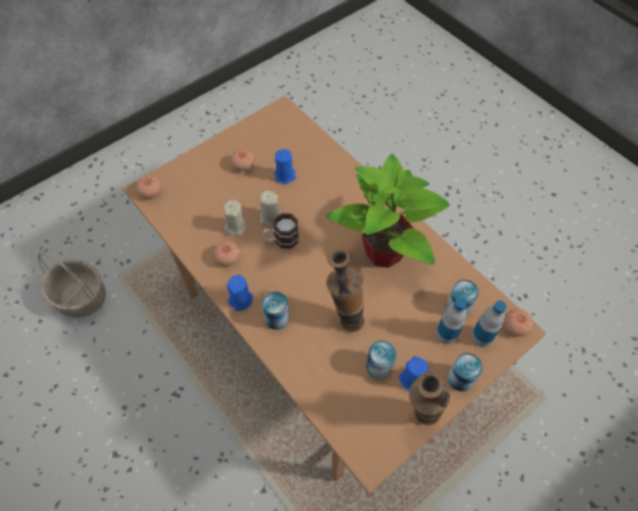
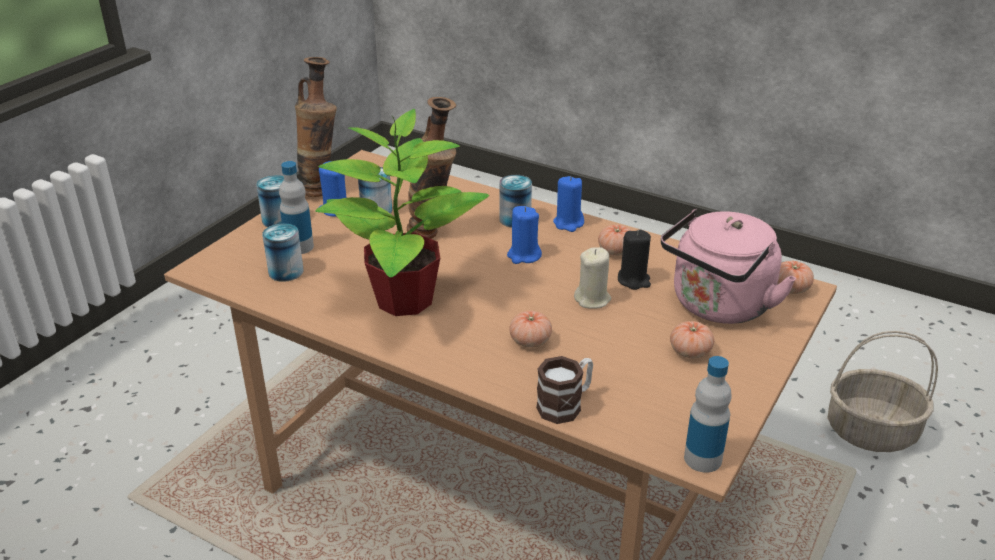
camera: 160 degrees right, 25 degrees down
beige candle [223,200,247,236] -> black candle [618,230,651,290]
mug [262,213,299,249] -> mug moved to [536,356,593,424]
blue candle [275,149,296,184] -> blue candle moved to [507,206,542,264]
bottle [471,300,507,347] -> bottle moved to [684,356,732,473]
tomato [504,309,533,336] -> tomato moved to [509,311,552,347]
none -> pink kettle [661,209,797,324]

